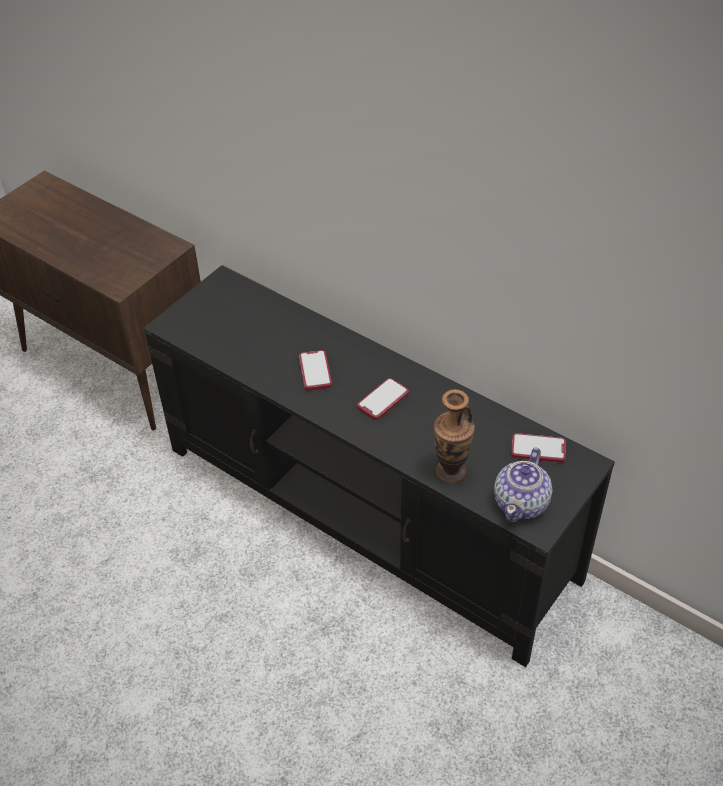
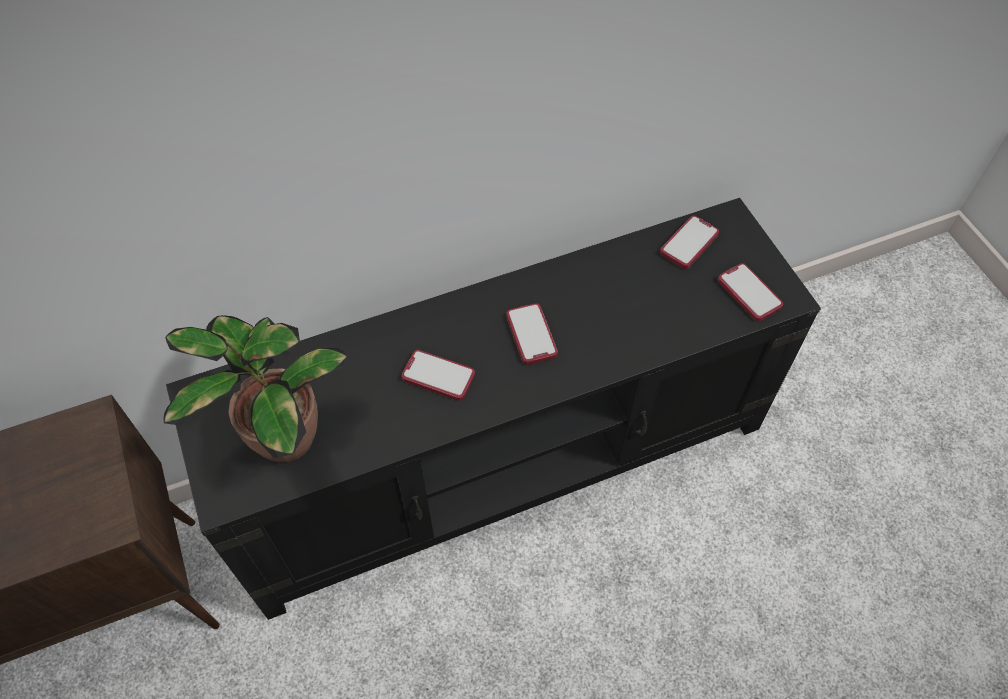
camera: 60 degrees left, 10 degrees up
vase [434,389,475,484] -> none
teapot [494,447,553,522] -> phone [718,263,783,321]
none -> potted plant [163,315,348,462]

